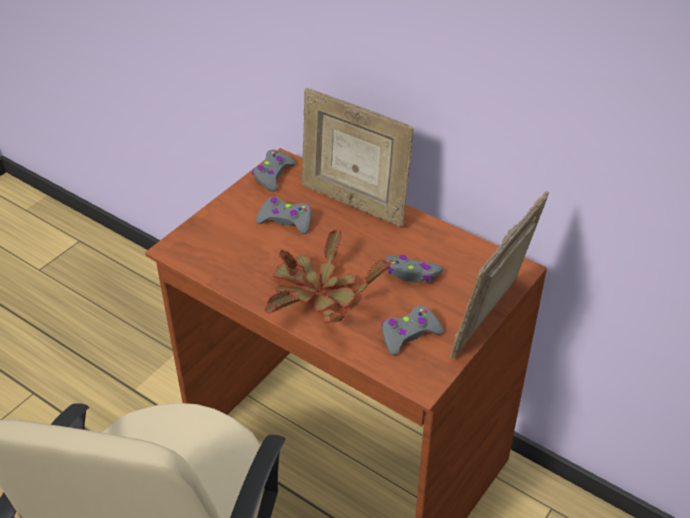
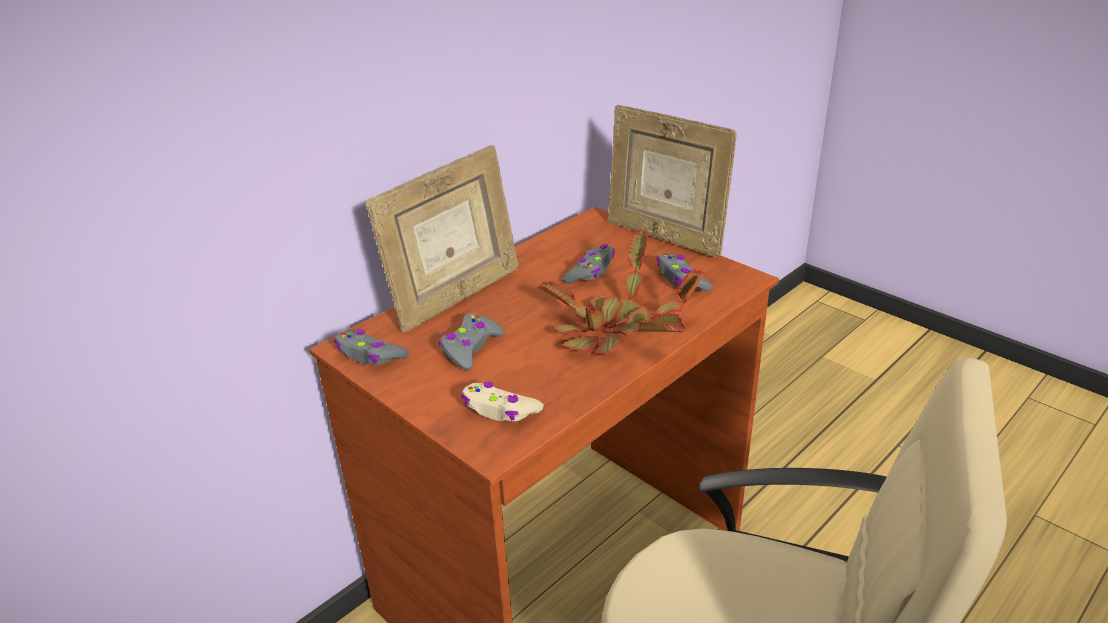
camera: 80 degrees left, 10 degrees down
none -> beige game controller [461,382,544,421]

